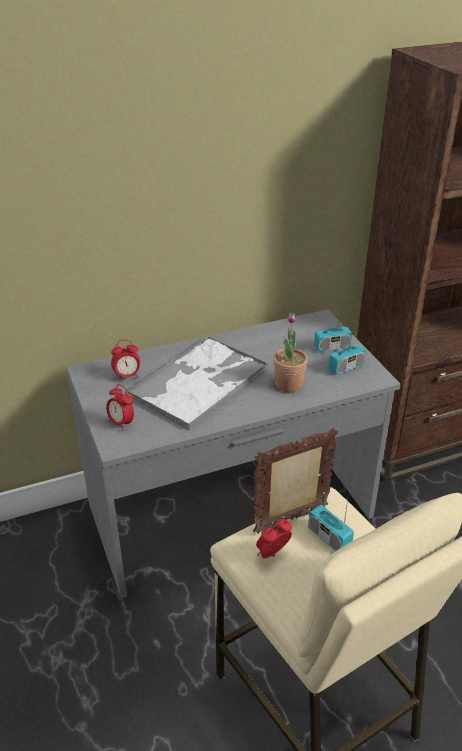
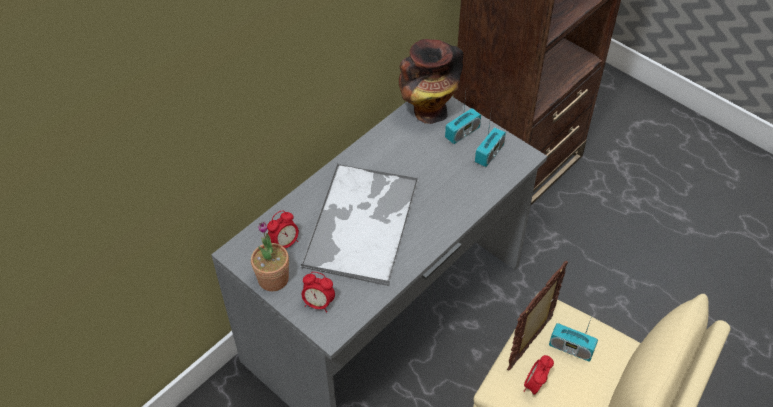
camera: 25 degrees left, 15 degrees up
potted plant [273,313,307,393] -> potted plant moved to [251,222,289,291]
none -> vase [399,39,463,124]

